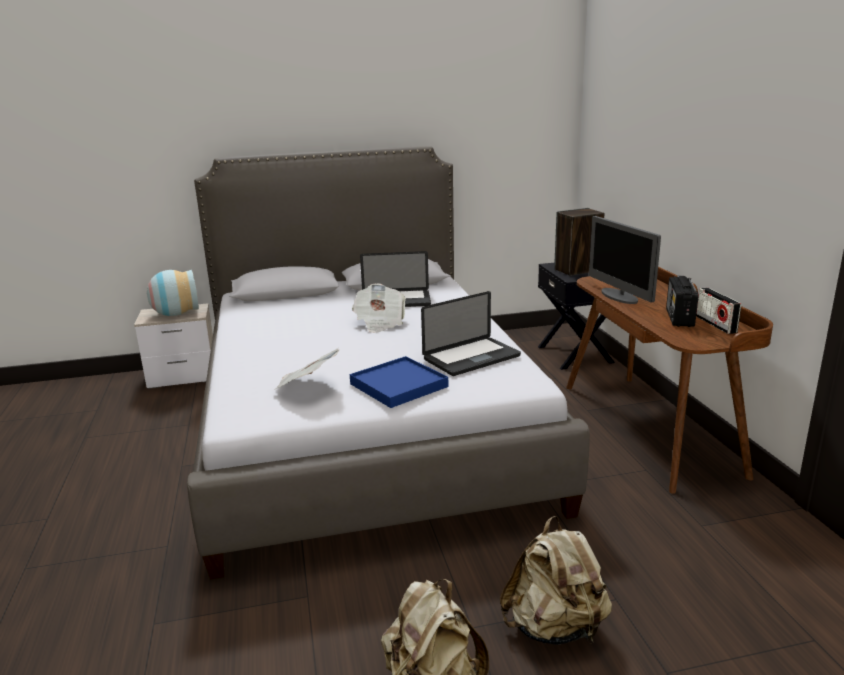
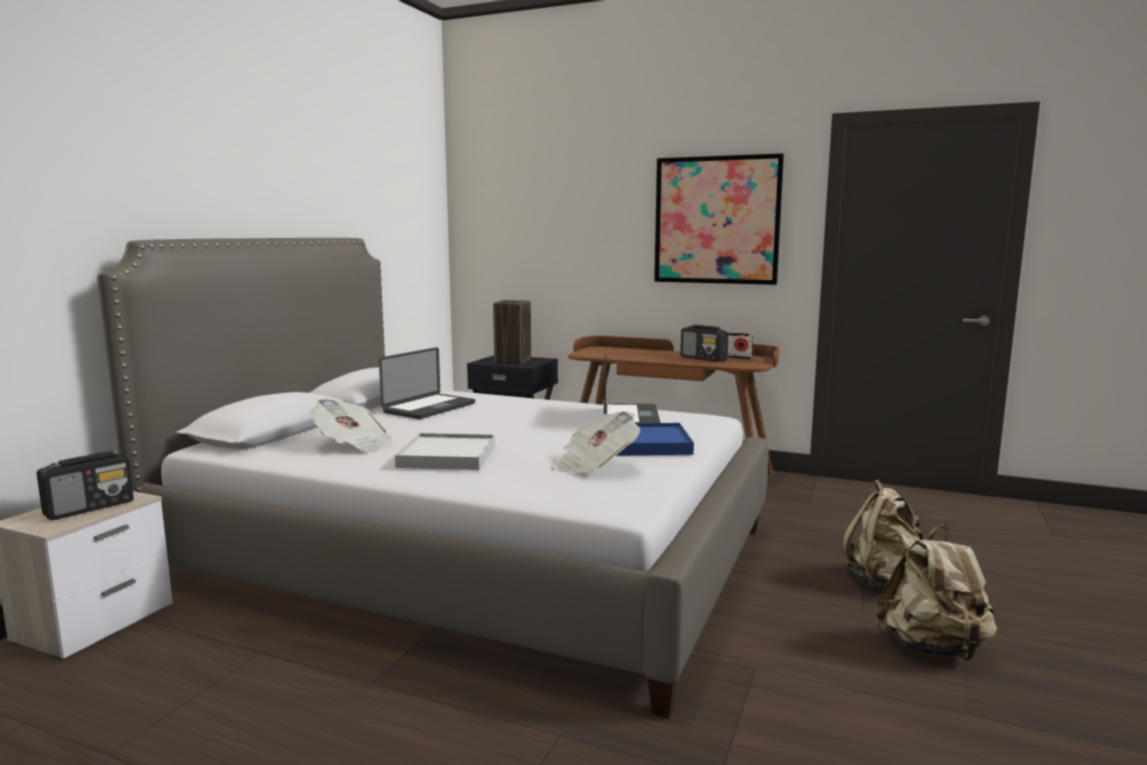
camera: 55 degrees left, 10 degrees down
vase [147,270,199,316] -> radio [36,451,134,520]
newspaper [352,283,406,333] -> newspaper moved to [309,399,391,453]
monitor [589,216,661,304] -> none
none -> white tray [395,433,495,470]
none -> picture [654,153,784,285]

